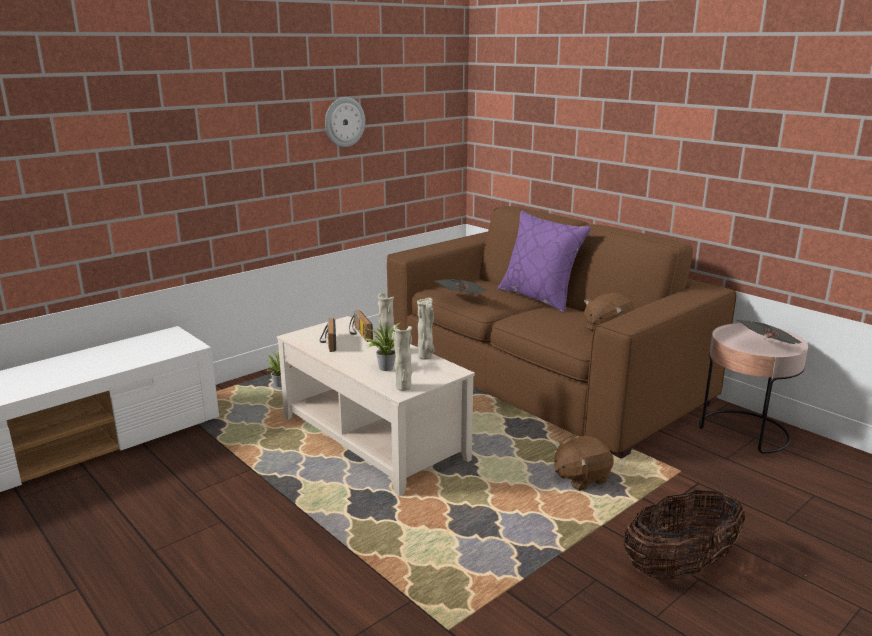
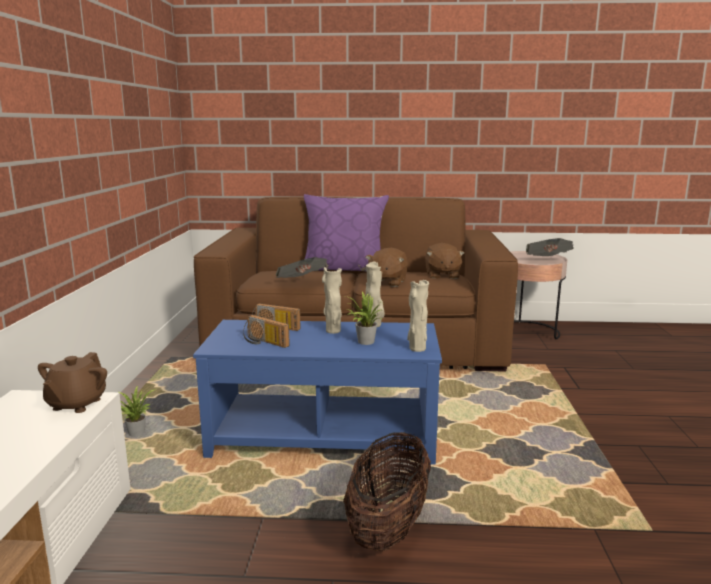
camera: 45 degrees left, 5 degrees down
beige coffee table [277,316,475,496] -> blue coffee table [193,320,442,465]
wall clock [325,97,365,147] -> none
brown plush toy [554,436,614,491] -> brown plush toy moved to [366,247,408,287]
basket [623,490,745,579] -> basket moved to [343,432,431,551]
none -> brown teapot [38,352,107,413]

